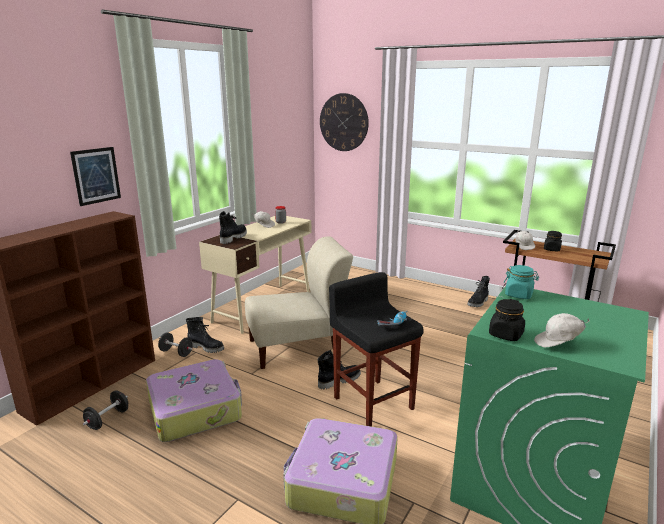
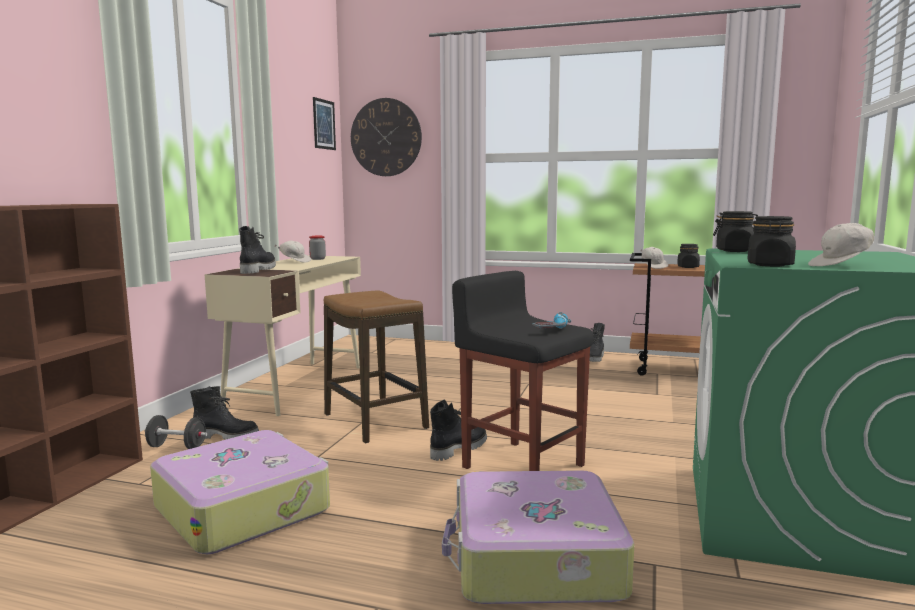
camera: 15 degrees left, 10 degrees down
picture [70,147,121,206] -> picture moved to [313,97,336,150]
black dumbbell [83,390,128,430] -> none
beige chair [245,236,353,369] -> stool [324,290,429,443]
turquoise jar [504,265,539,299] -> black jar [713,211,758,252]

